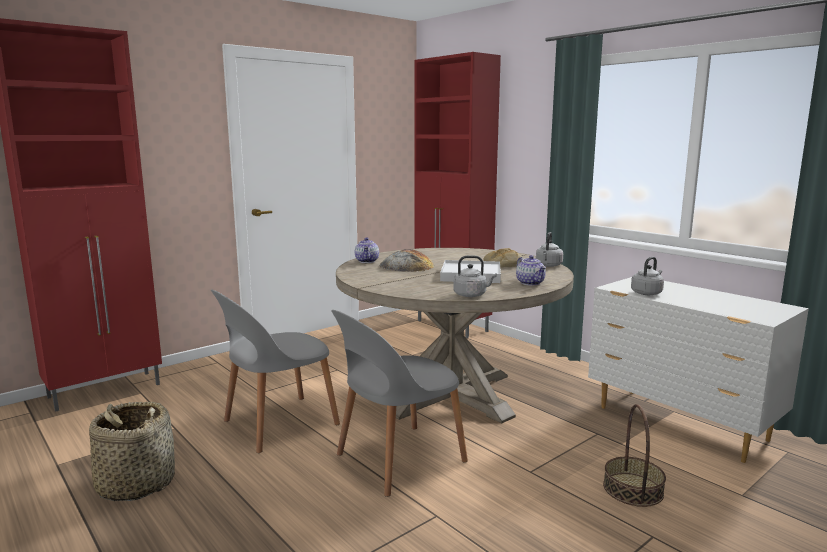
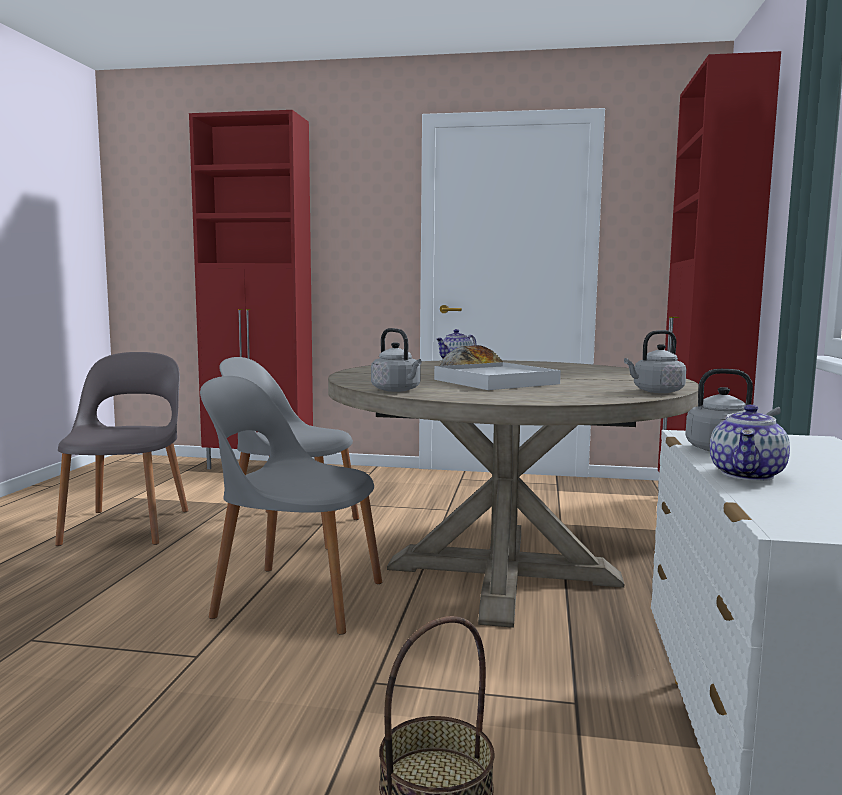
camera: 50 degrees right, 5 degrees down
basket [89,402,175,501] -> grey chair [55,352,189,546]
bread [483,248,522,268] -> none
teapot [516,255,546,285] -> teapot moved to [710,404,790,481]

